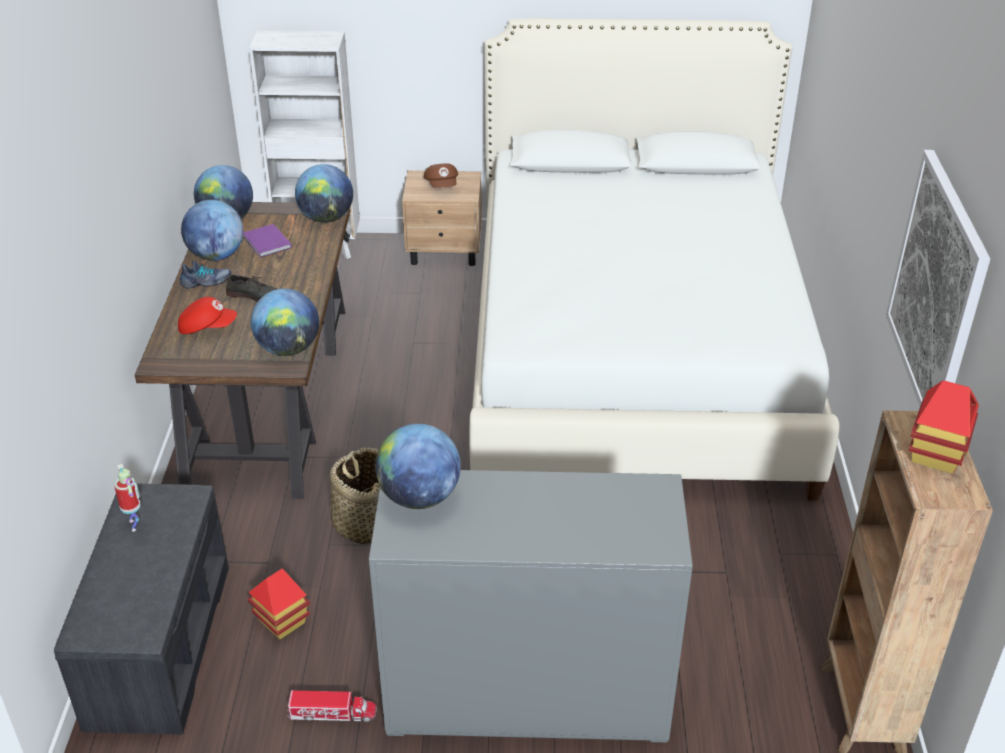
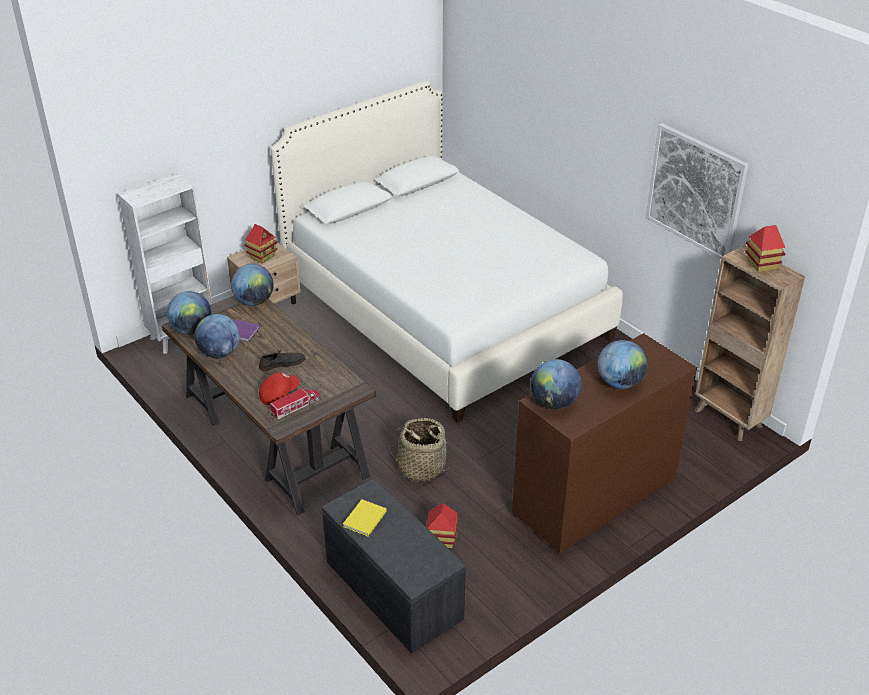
camera: 40 degrees left, 0 degrees up
toy robot [115,464,141,532] -> yellow book [343,499,387,537]
shoe [180,261,231,289] -> none
globe [251,288,319,356] -> globe moved to [598,340,647,389]
toy truck [287,690,377,722] -> toy truck moved to [270,388,320,420]
grey dresser [369,470,693,743] -> brown dresser [512,333,697,555]
brown cap [424,163,458,188] -> toy house [244,224,278,264]

